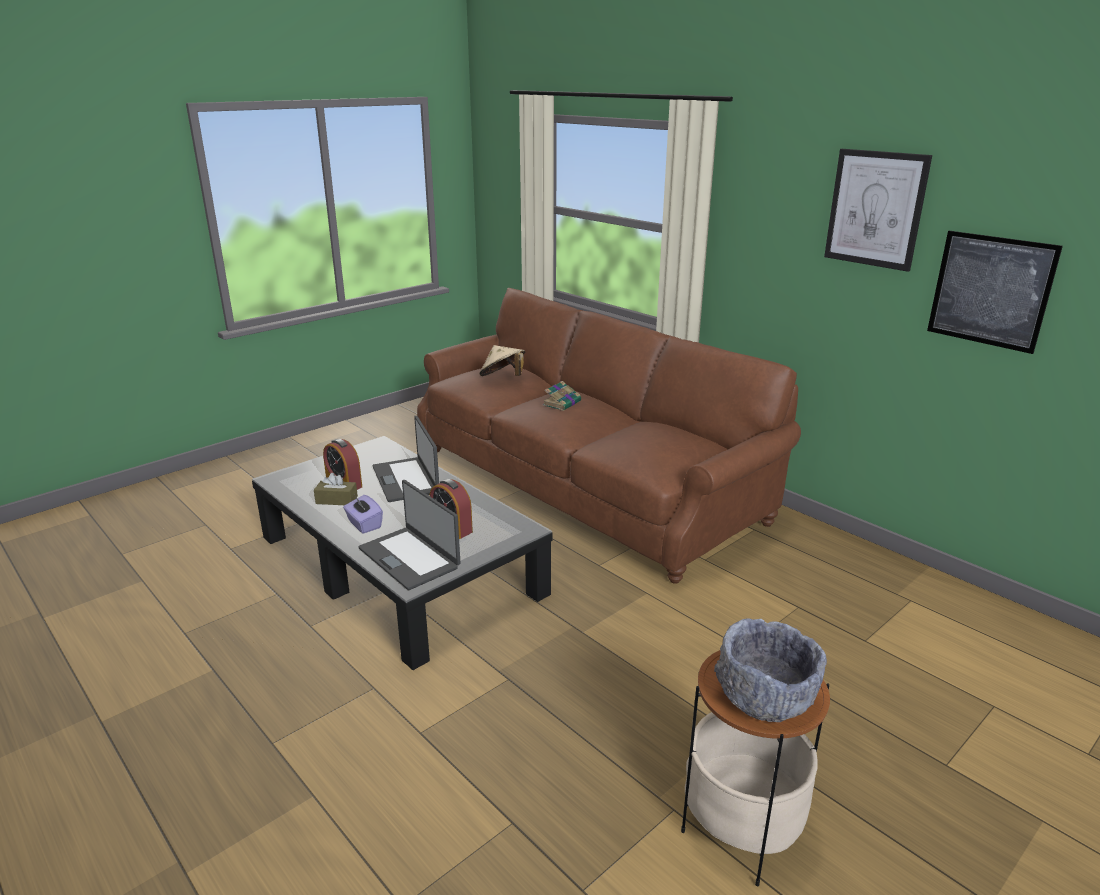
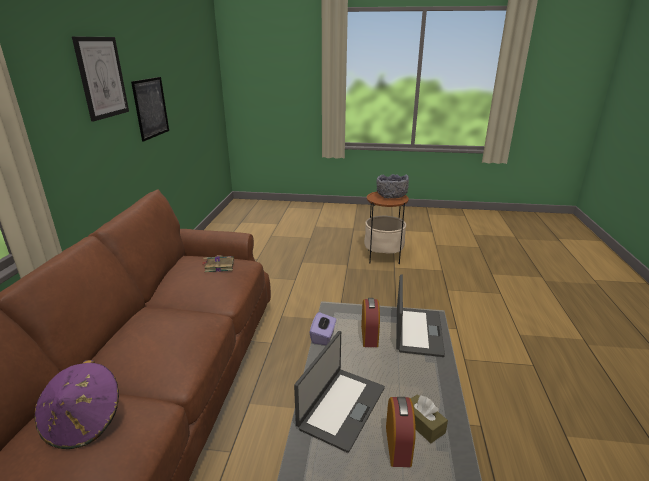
camera: 130 degrees left, 0 degrees up
purple tissue box [343,495,383,534] -> purple tissue box moved to [309,312,336,345]
beige hat [480,345,526,376] -> purple hat [34,360,119,449]
book [543,381,581,411] -> book moved to [202,255,234,272]

